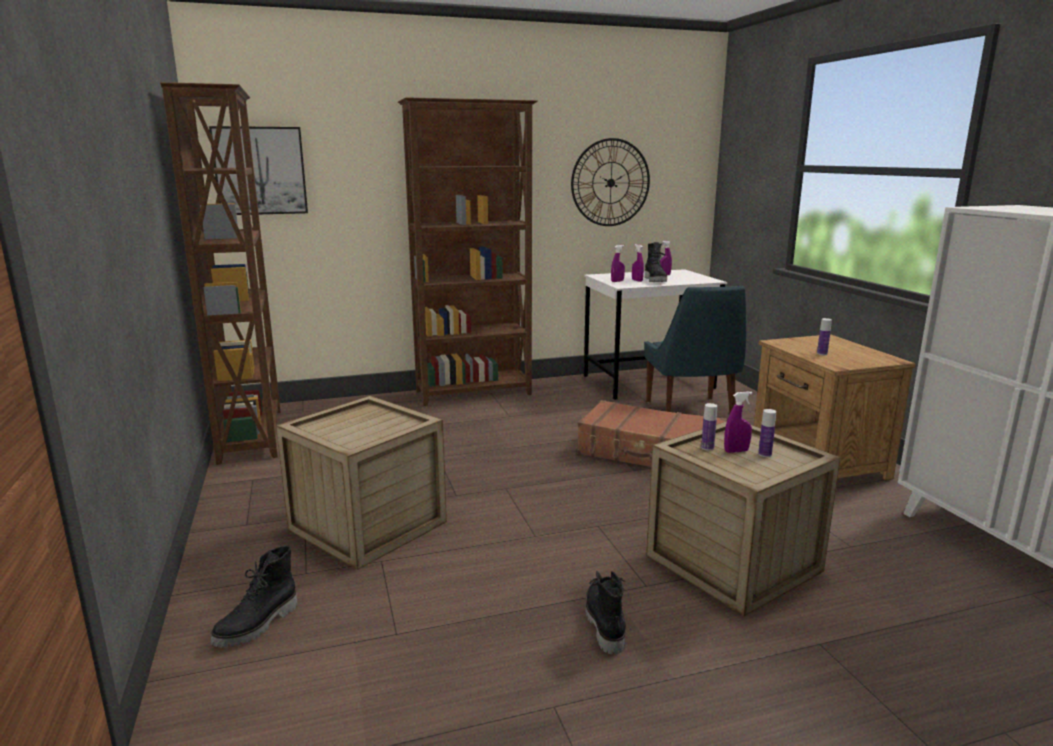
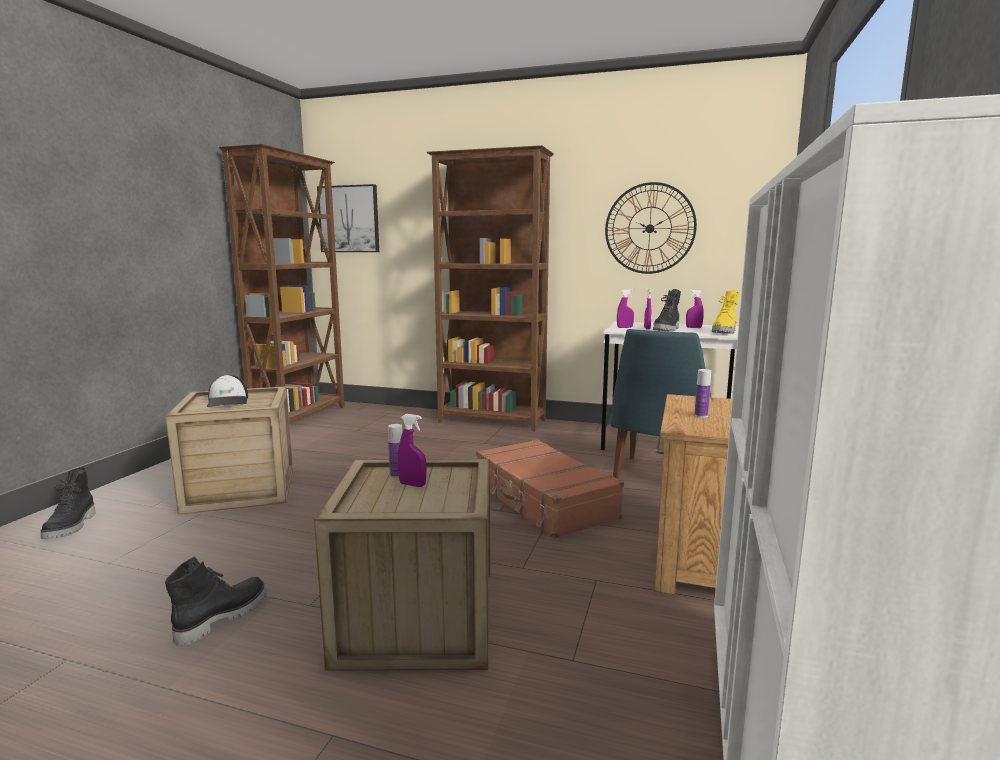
camera: 35 degrees right, 5 degrees down
black boot [211,546,298,647] -> black boot turned 75 degrees counterclockwise [41,467,95,539]
bottle [758,409,776,457] -> none
none -> cap [207,374,248,407]
none -> yellow boot [712,290,739,333]

